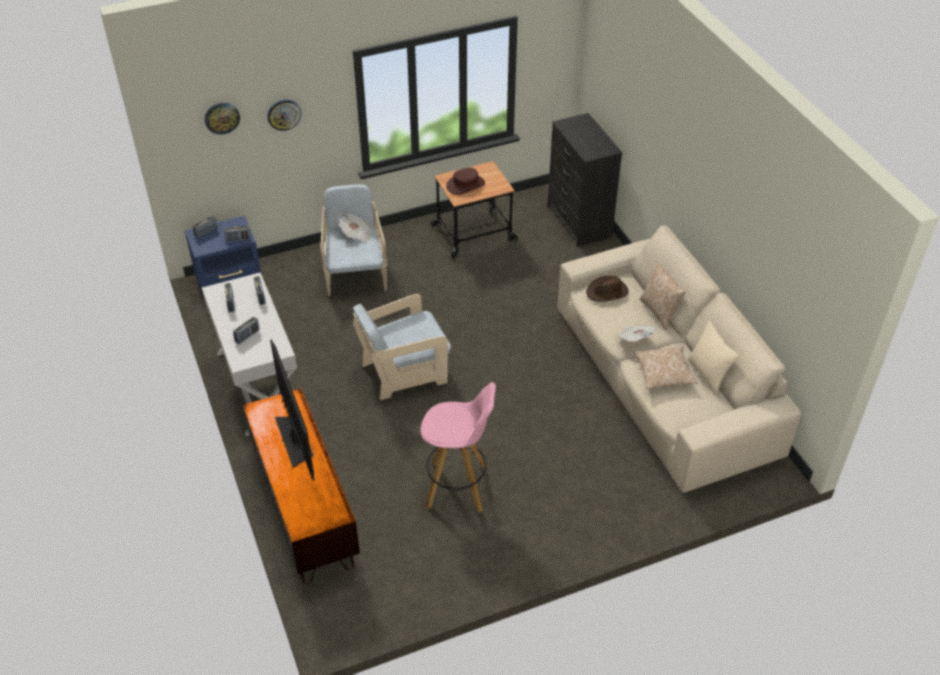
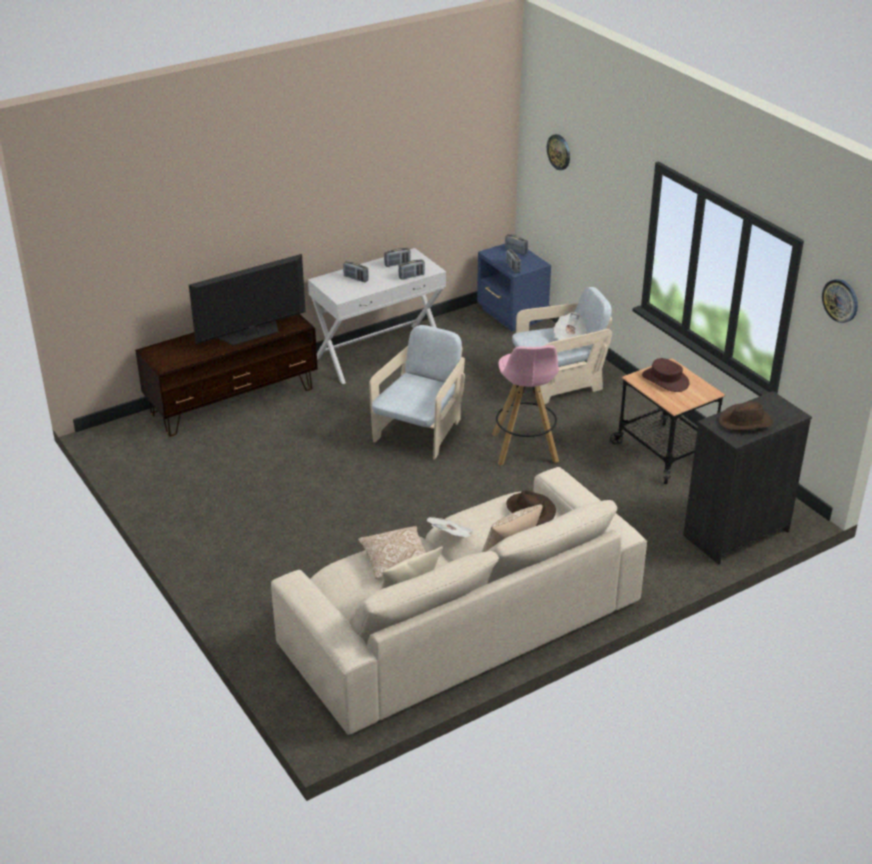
camera: 80 degrees right, 10 degrees down
wall clock [267,100,301,131] -> wall clock moved to [822,279,858,323]
beige armchair [353,294,451,400] -> beige armchair turned 60 degrees clockwise [369,325,465,460]
pink stool [421,382,496,513] -> pink stool moved to [492,345,559,465]
none -> brown hat [719,401,773,431]

